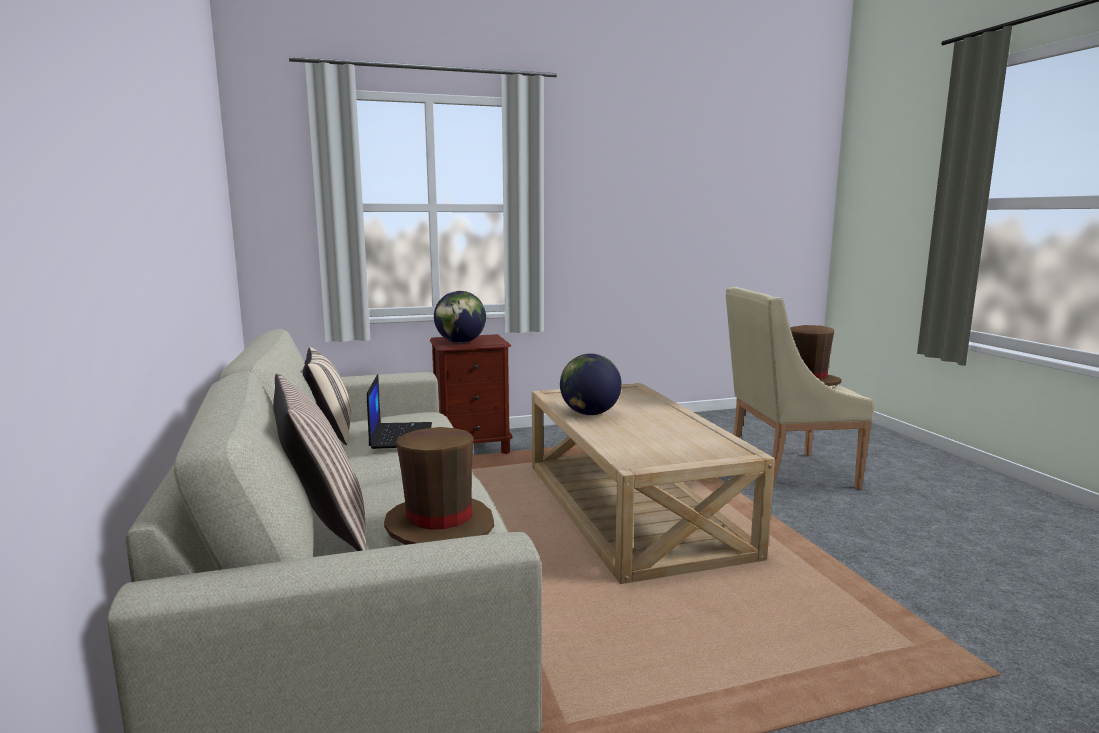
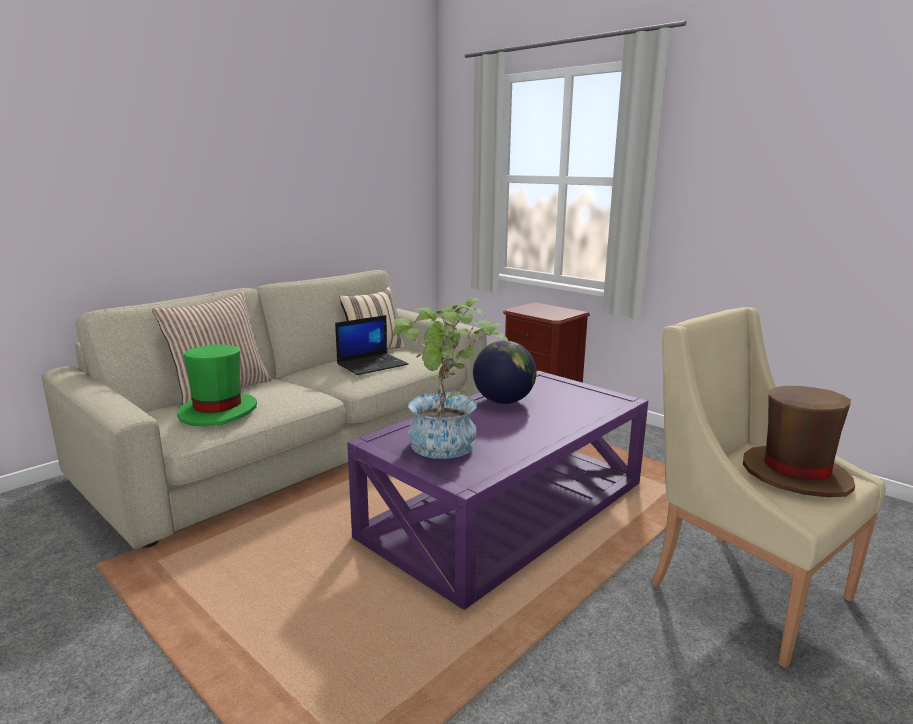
camera: 60 degrees right, 5 degrees up
brown hat [384,427,494,545] -> green hat [177,344,257,426]
globe [434,291,486,343] -> none
beige coffee table [532,383,775,584] -> purple coffee table [347,371,648,610]
none -> potted plant [393,298,509,459]

